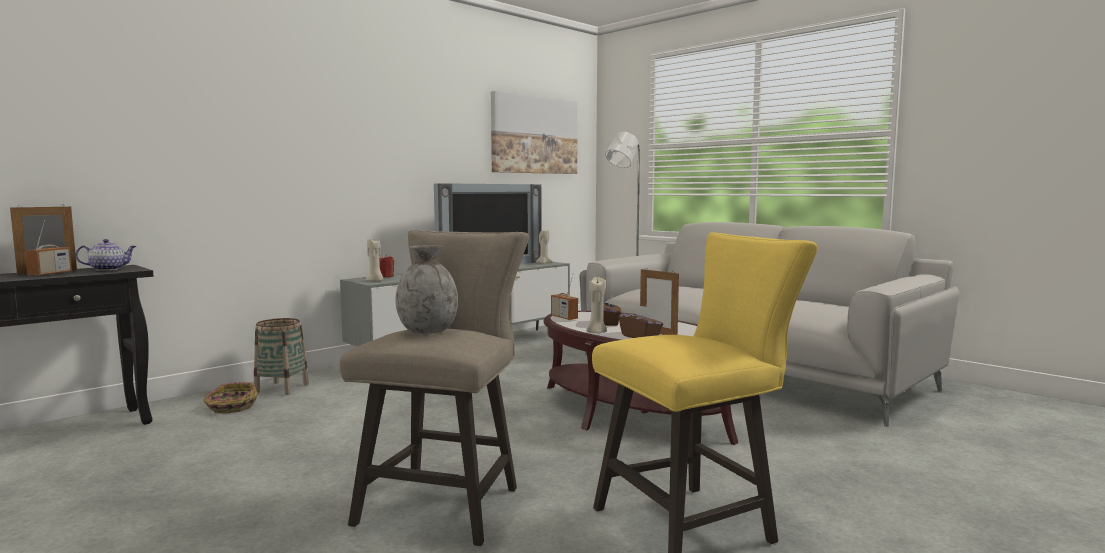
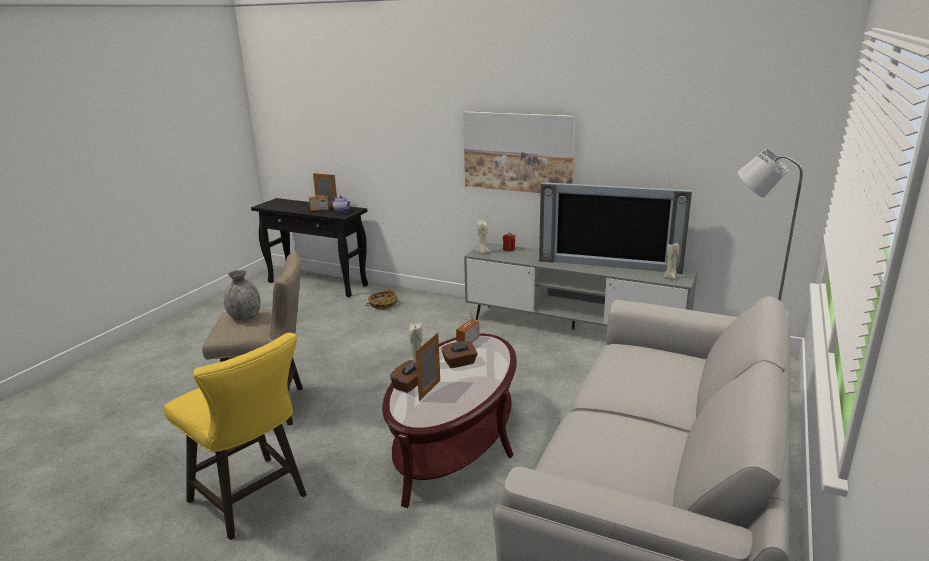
camera: 70 degrees right, 15 degrees up
basket [254,318,309,395] -> none
picture [491,91,578,174] -> picture moved to [463,111,575,193]

